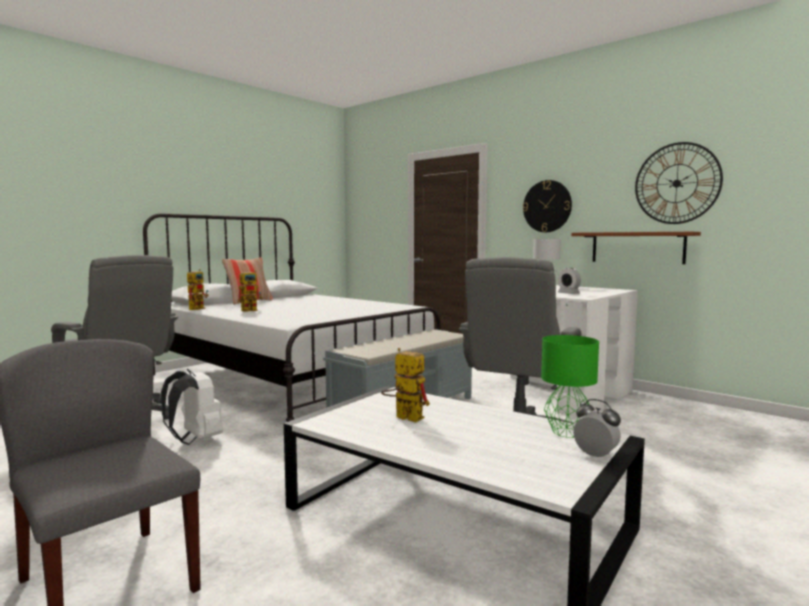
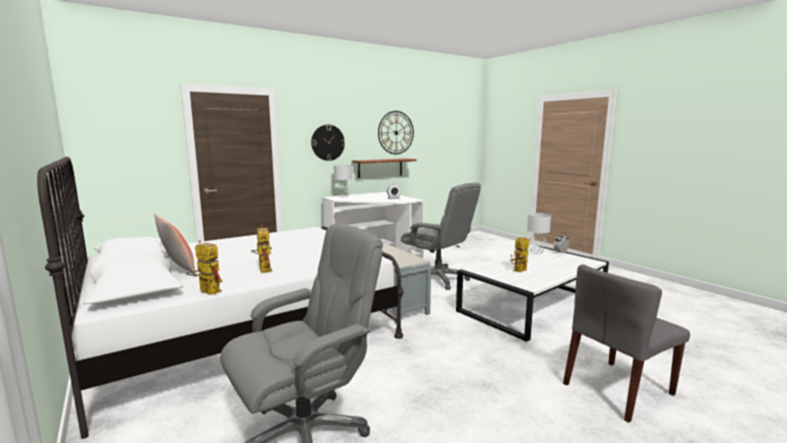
camera: 75 degrees left, 5 degrees up
white backpack [161,369,223,445] -> none
green table lamp [541,335,599,438] -> grey table lamp [527,213,551,254]

